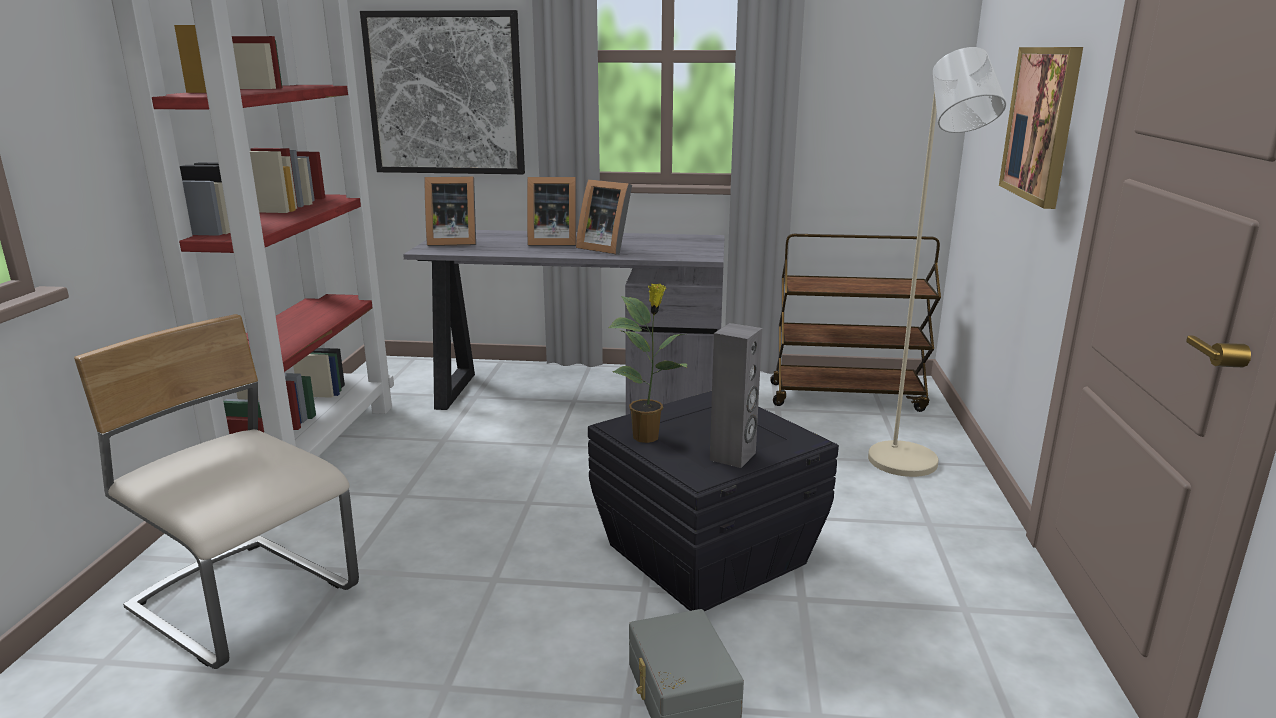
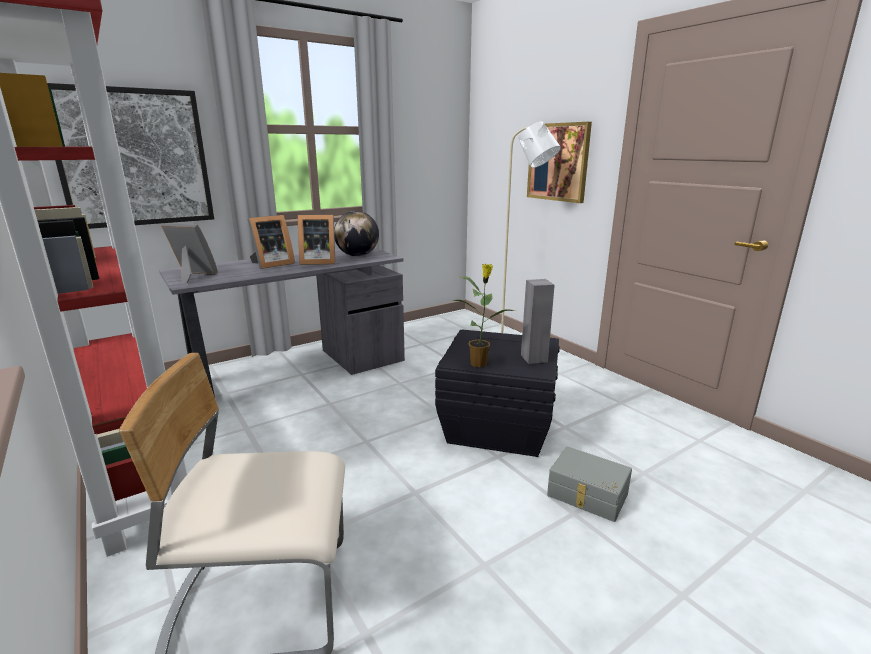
camera: 40 degrees left, 0 degrees up
picture frame [425,176,476,246] -> picture frame turned 120 degrees counterclockwise [161,223,218,283]
brown cart [770,234,941,412] -> none
none -> globe [334,211,379,256]

